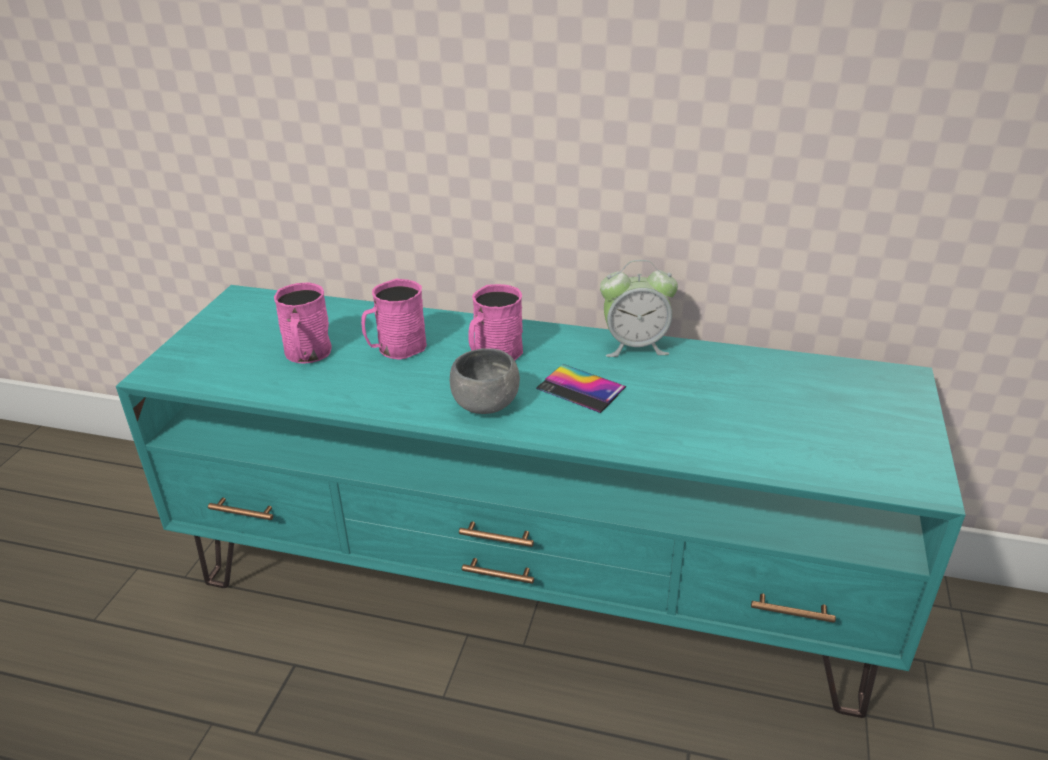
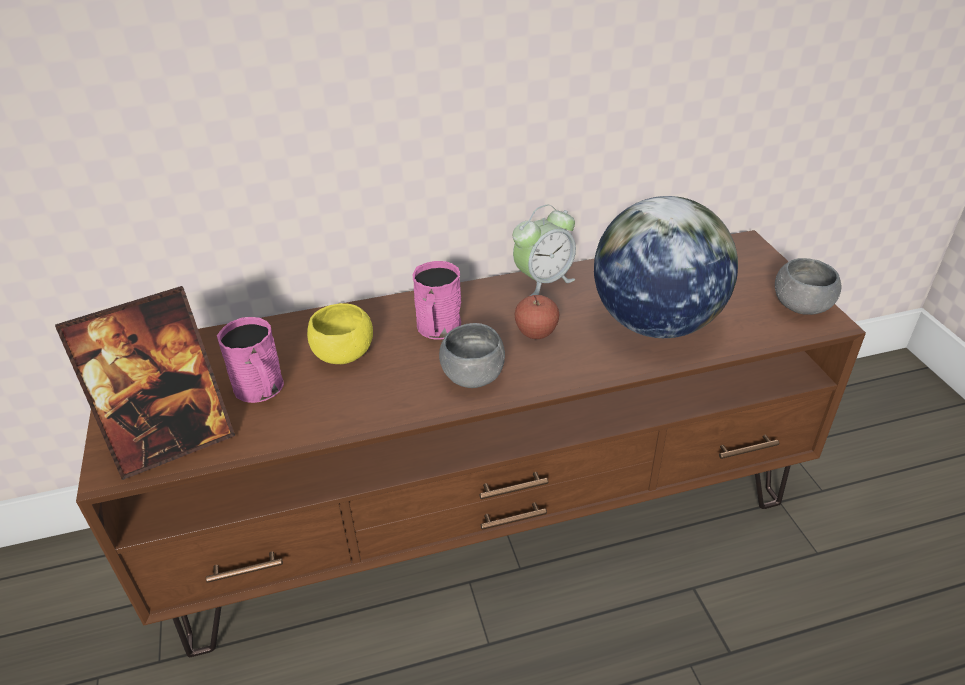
camera: 30 degrees left, 5 degrees up
turquoise tv stand [116,285,965,718] -> brown tv stand [76,230,866,657]
pink mug [361,278,427,360] -> yellow bowl [307,303,373,364]
phone [536,364,626,413] -> apple [514,295,559,339]
none -> picture frame [55,286,235,480]
none -> globe [594,196,738,338]
none -> grey bowl [775,258,841,315]

